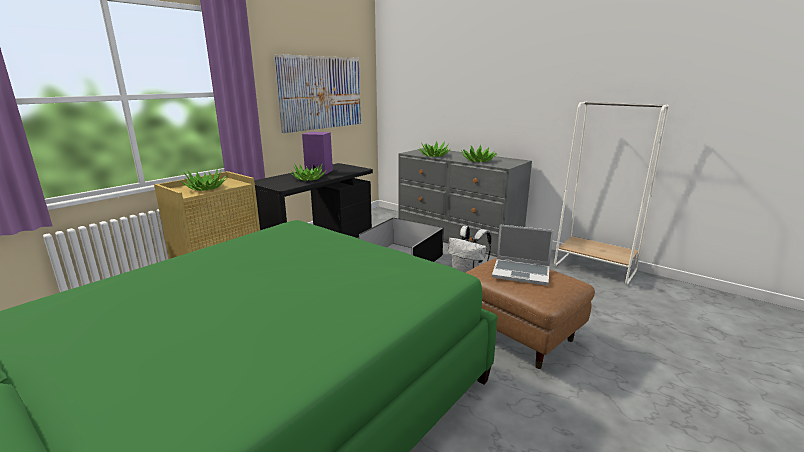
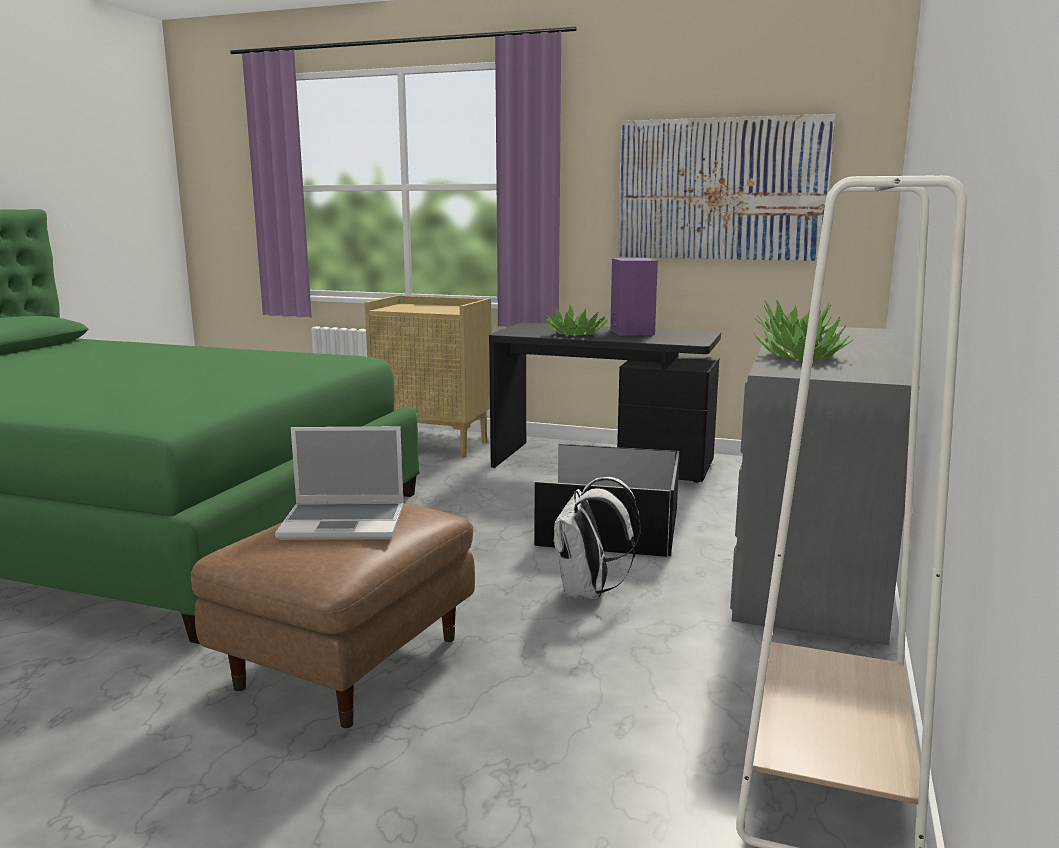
camera: 70 degrees right, 5 degrees down
potted plant [181,169,228,191] -> none
laptop [492,224,554,285] -> laptop turned 90 degrees counterclockwise [275,427,404,540]

